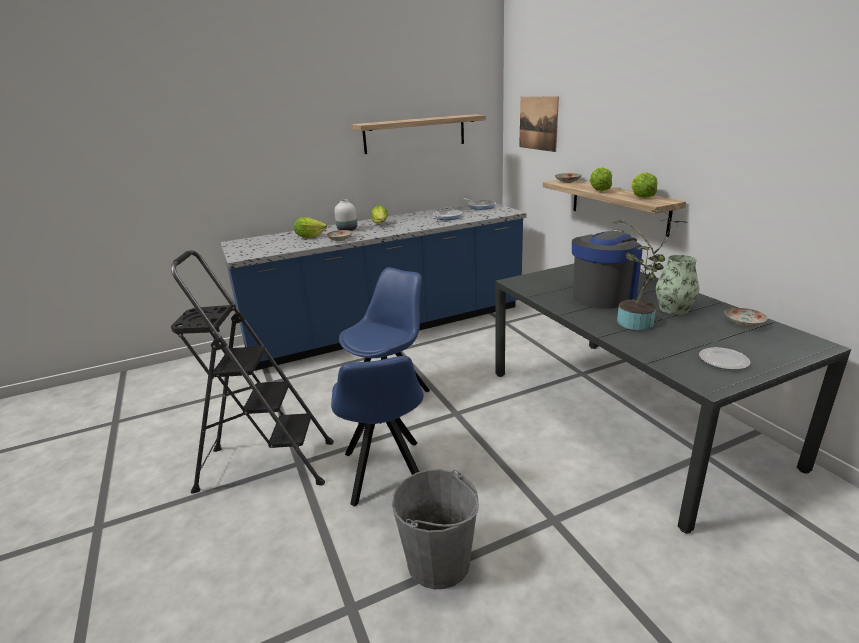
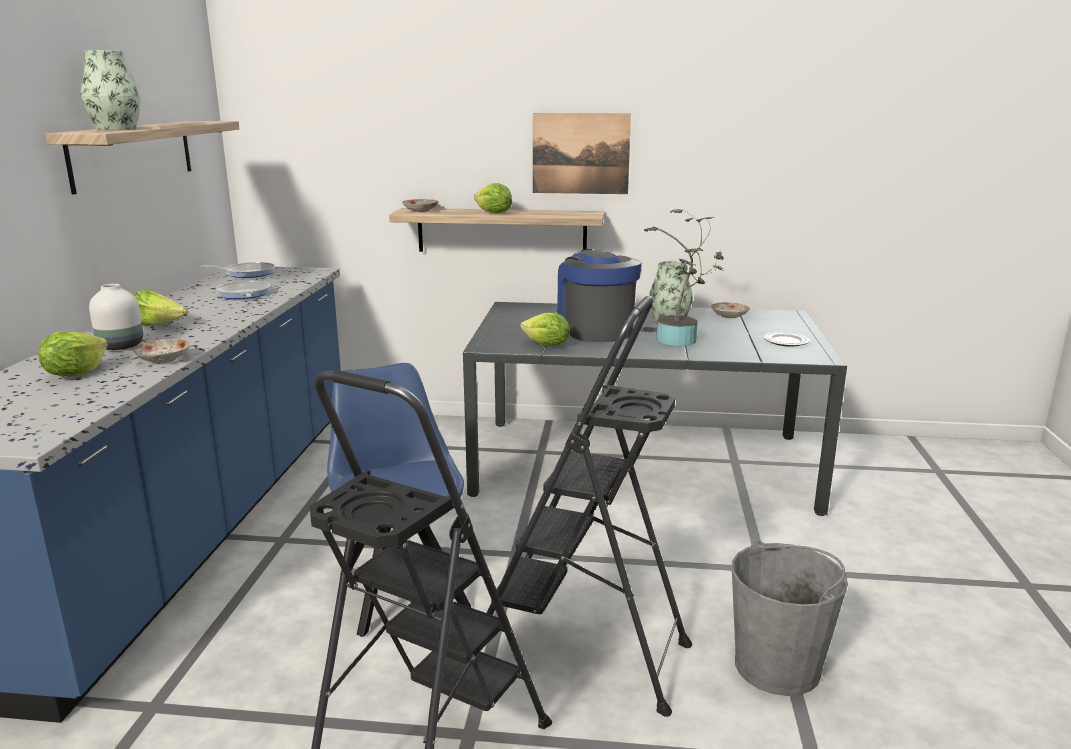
camera: 60 degrees left, 5 degrees down
blue chair [331,356,424,507] -> step ladder [487,296,692,717]
picture [519,97,559,152] -> picture moved to [533,113,631,194]
lettuce [631,173,658,198] -> lettuce moved to [520,312,570,346]
none -> vase [80,50,141,130]

